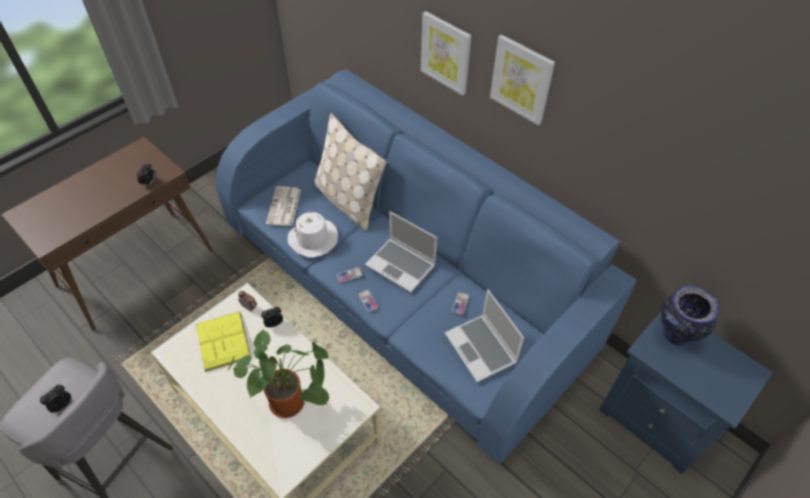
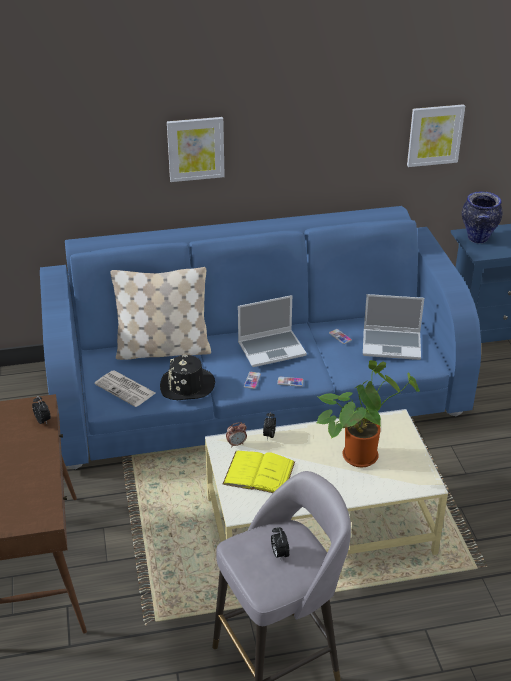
camera: 55 degrees left, 15 degrees down
white hat [287,211,338,258] -> black hat [160,355,215,400]
picture [490,35,555,125] -> picture moved to [407,104,465,167]

